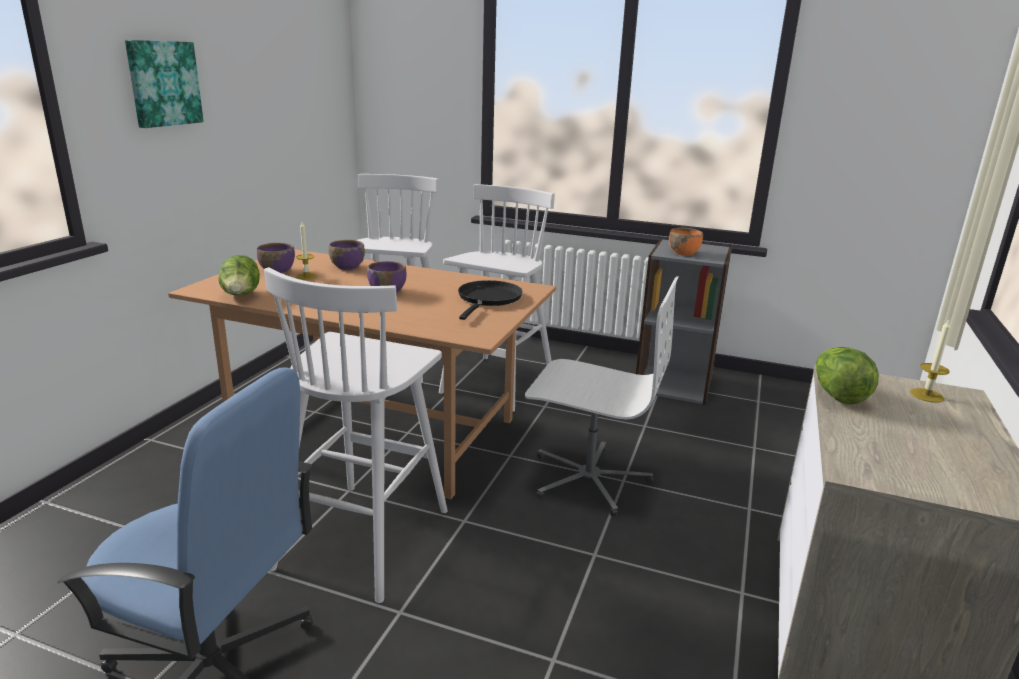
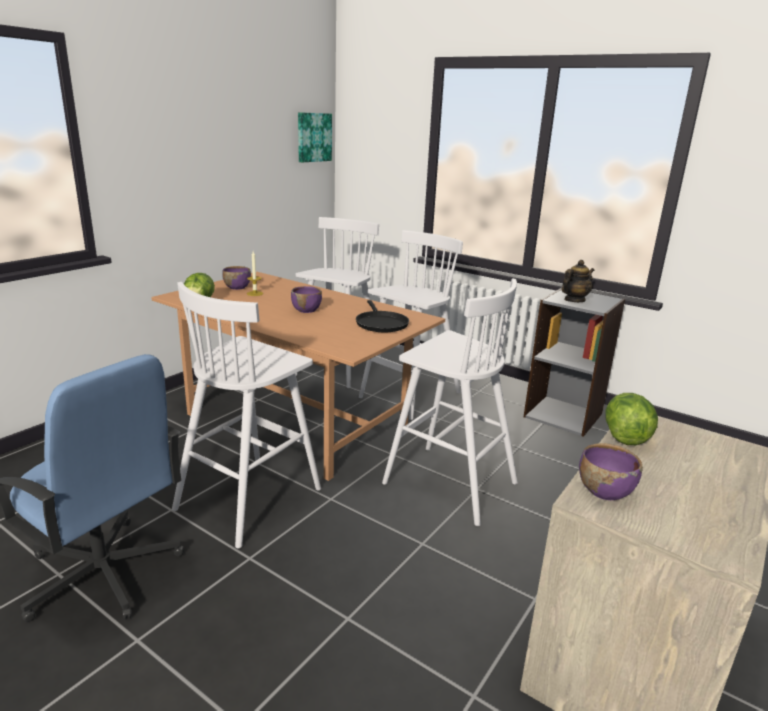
camera: 15 degrees right, 0 degrees up
picture [125,40,204,128] -> picture moved to [298,112,332,162]
purple bowl [329,240,365,270] -> purple bowl moved to [579,443,643,500]
black frying pan [458,280,522,320] -> black frying pan turned 135 degrees clockwise [356,300,409,332]
white office chair [525,276,678,516] -> white stool [382,279,518,526]
orange bowl [669,228,703,256] -> teapot [562,260,594,302]
candle [910,319,950,403] -> none

